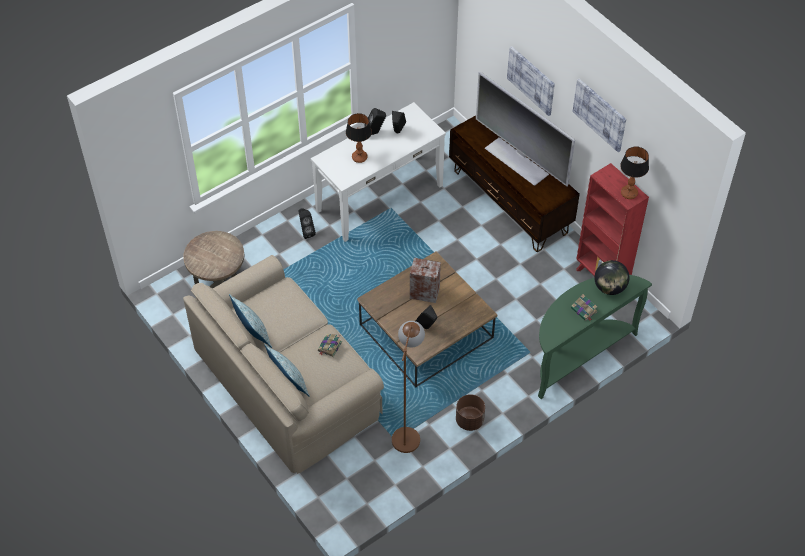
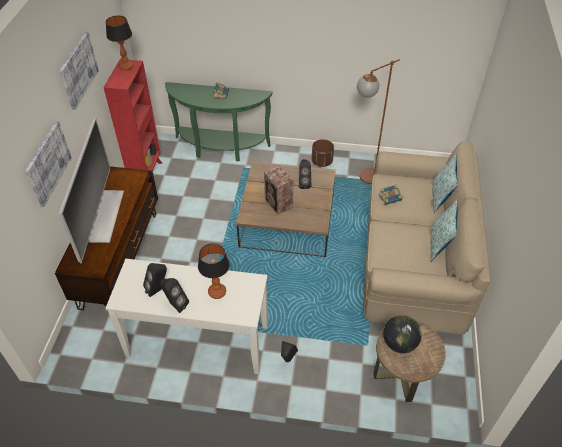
camera: 135 degrees left, 5 degrees down
globe [594,260,630,295] -> globe moved to [383,315,422,353]

